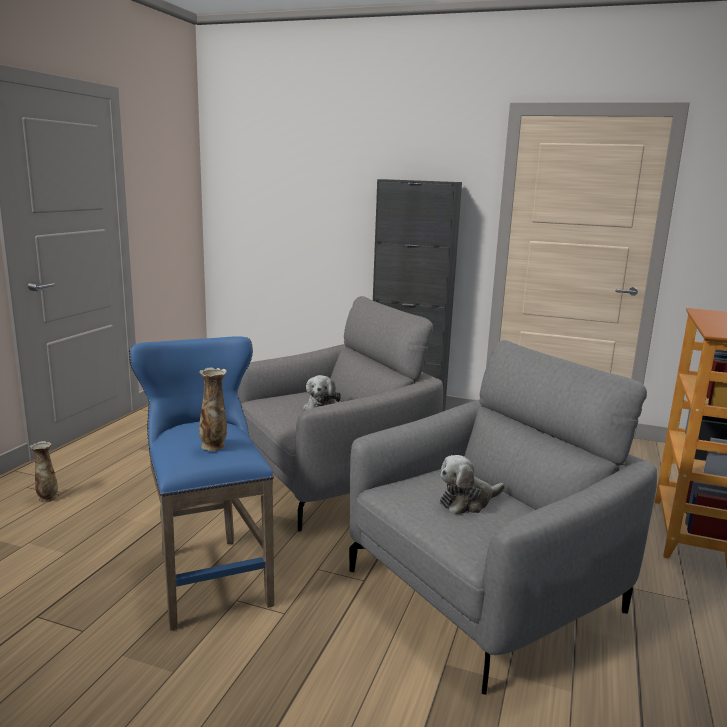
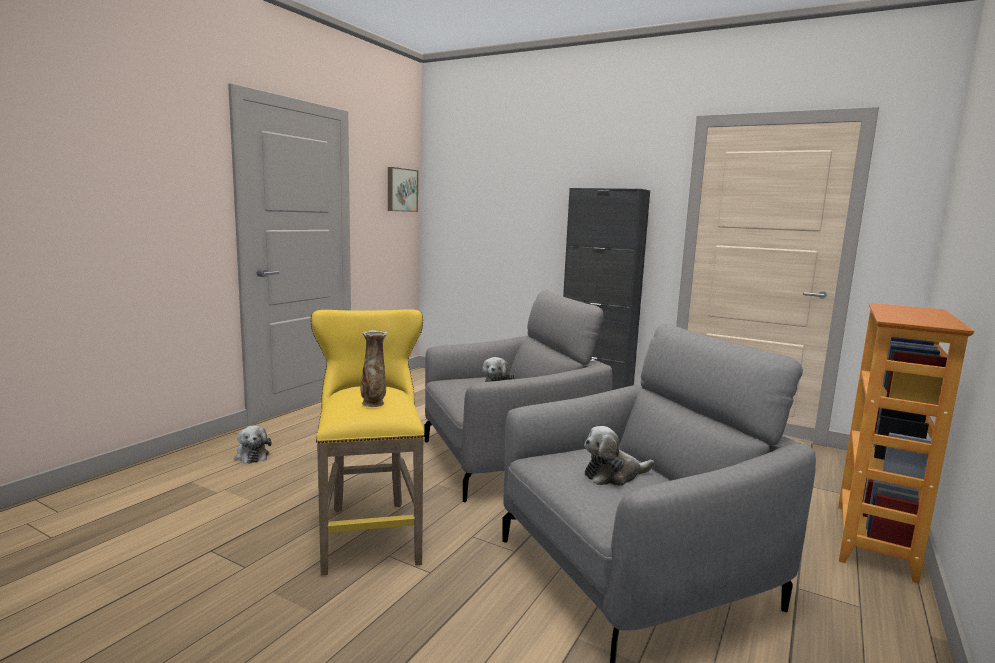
camera: 10 degrees right, 5 degrees down
vase [30,441,58,503] -> plush toy [234,426,272,464]
blue stool [129,336,274,631] -> yellow stool [311,309,425,576]
none -> picture [388,167,418,212]

